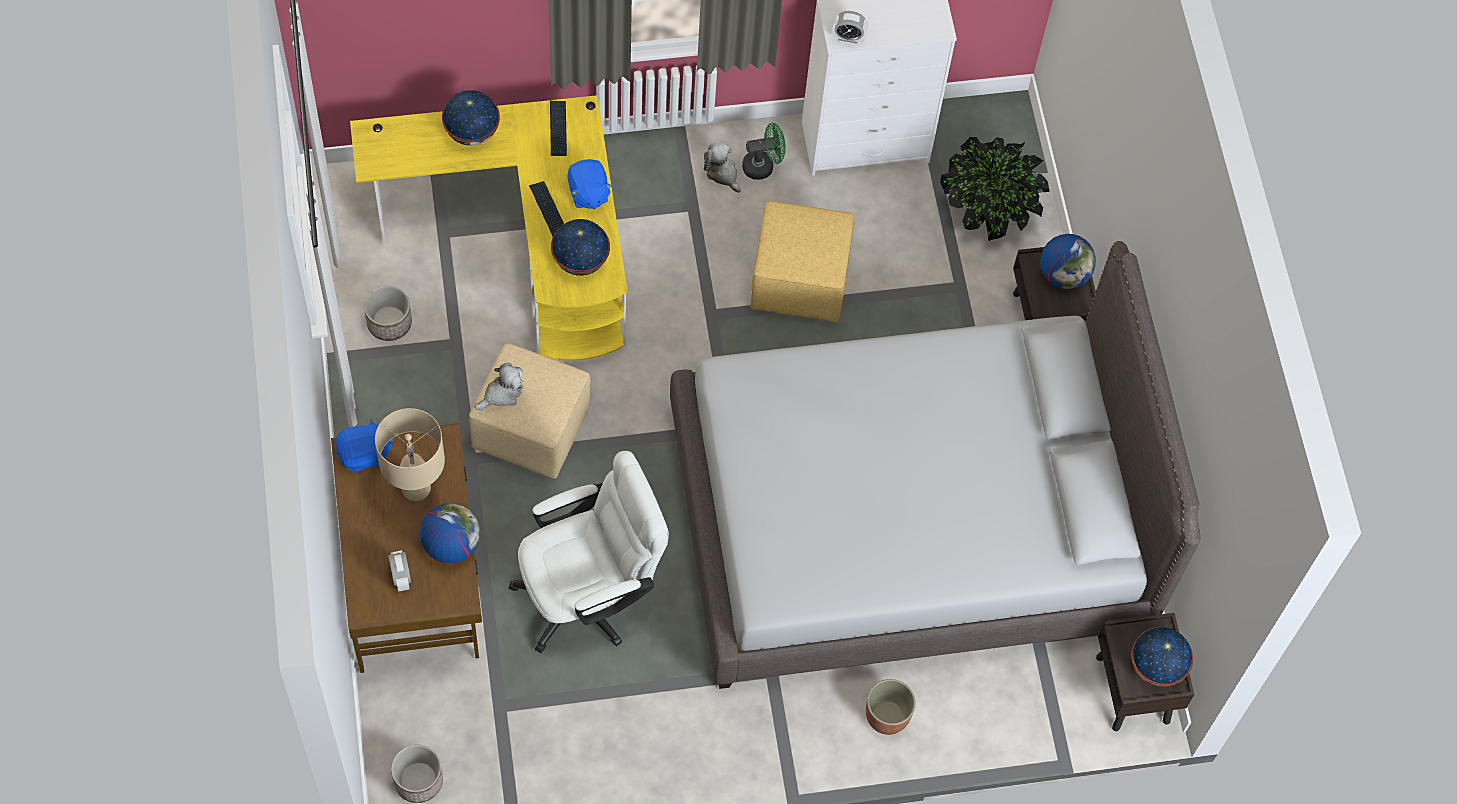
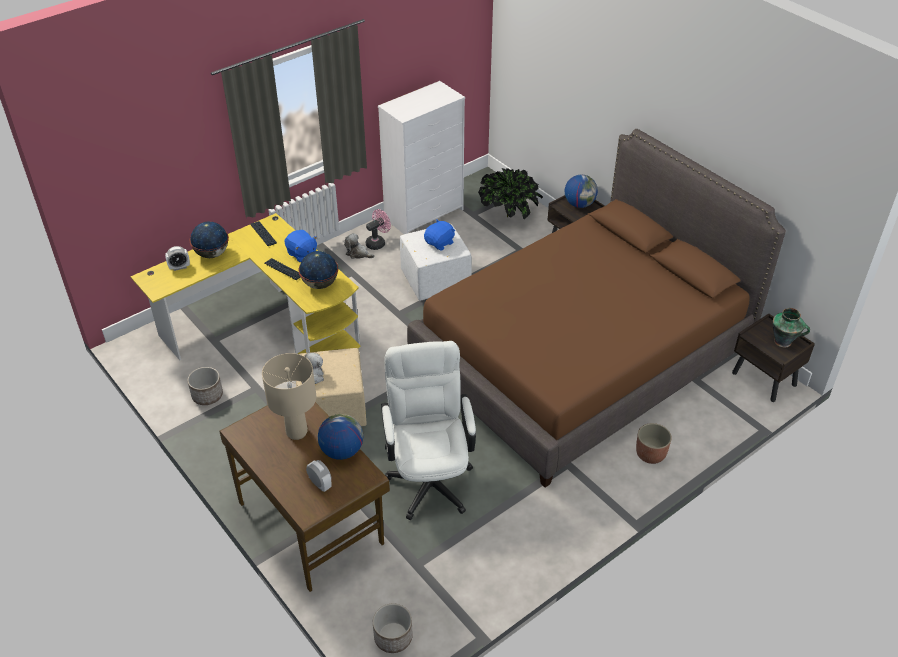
camera: 25 degrees left, 20 degrees down
blue plush toy [336,418,394,472] -> blue plush toy moved to [424,219,455,251]
white office chair [508,451,669,653] -> white office chair turned 45 degrees counterclockwise [381,341,476,521]
grey bed [670,241,1200,689] -> brown bed [407,129,786,487]
green fan [742,123,786,180] -> pink fan [366,209,391,250]
yellow ottoman [750,201,855,322] -> white ottoman [400,224,472,301]
alarm clock [833,11,868,44] -> alarm clock moved to [165,246,190,271]
globe [1131,627,1193,687] -> vase [773,308,810,348]

